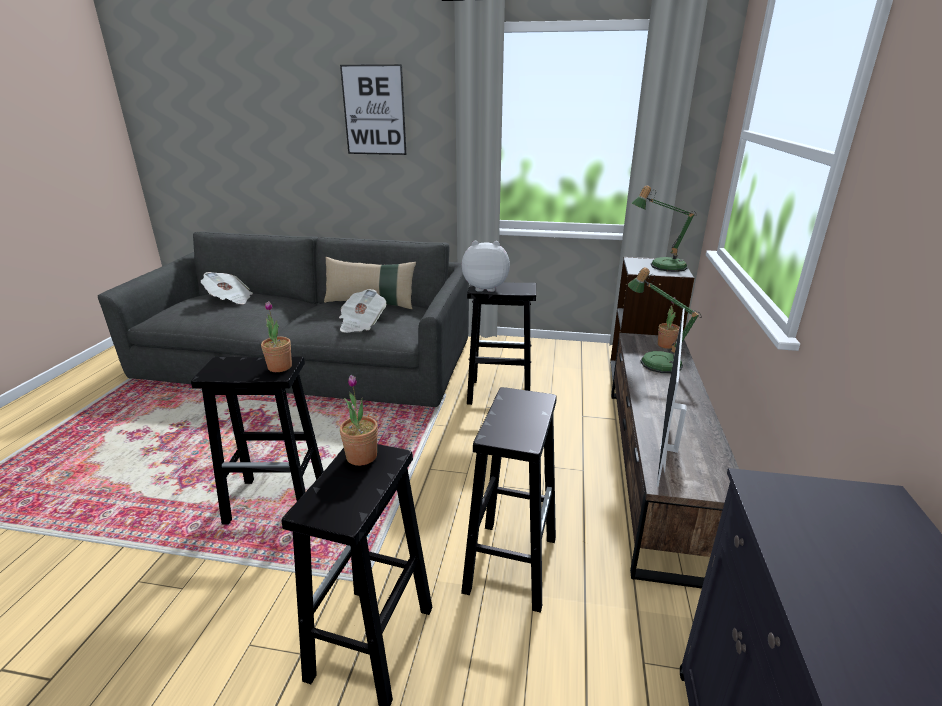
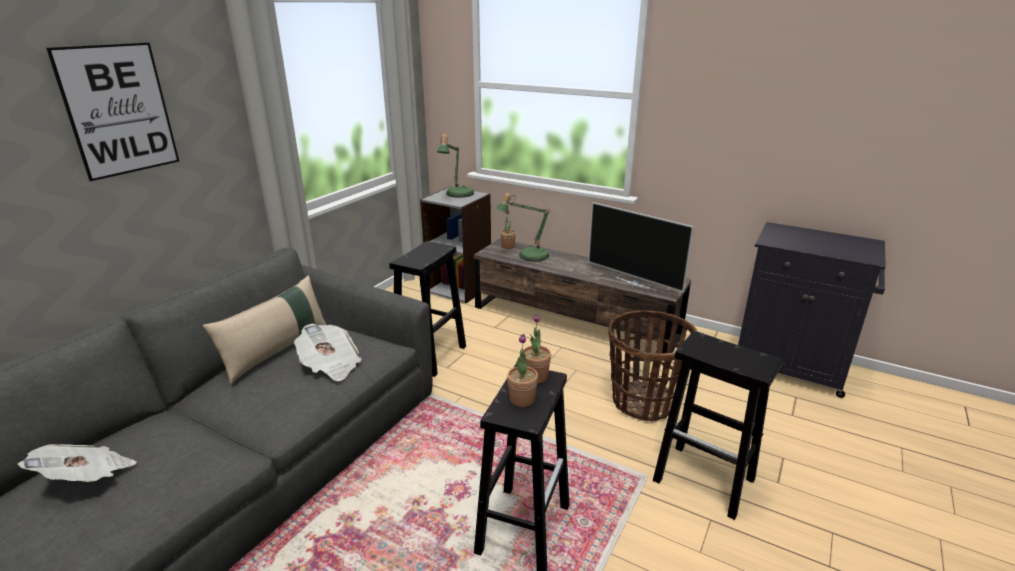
camera: 70 degrees left, 0 degrees up
potted plant [340,375,378,466] -> potted plant moved to [507,334,538,407]
black stool [461,387,557,613] -> basket [608,310,697,422]
plush toy [462,241,510,292] -> none

